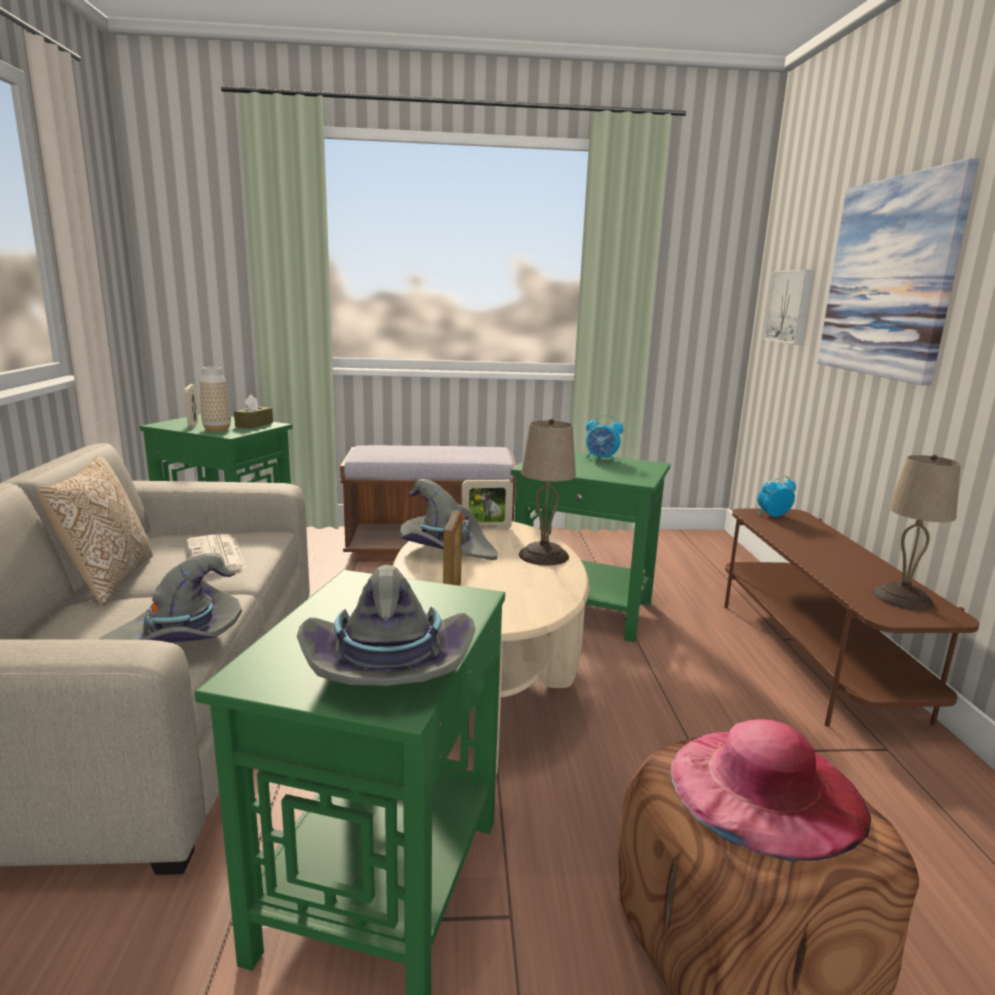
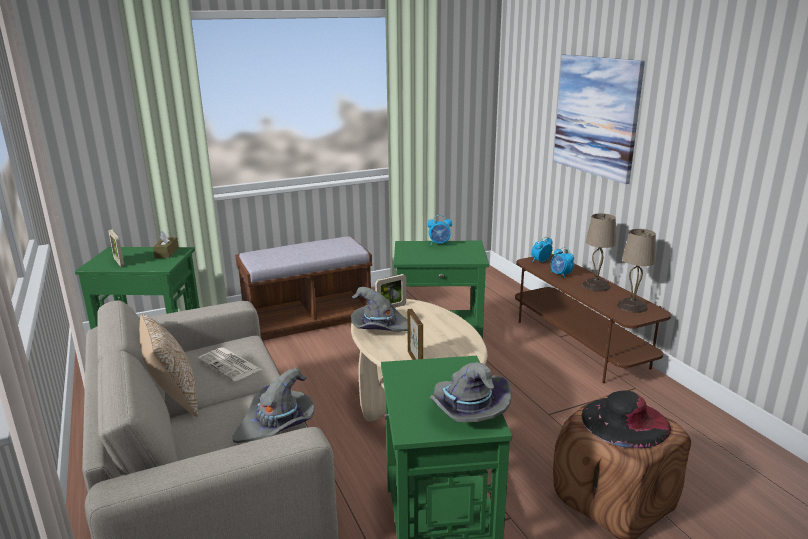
camera: 20 degrees left, 5 degrees up
vase [200,367,231,431] -> none
beige table lamp [519,419,576,566] -> beige table lamp moved to [582,213,616,292]
pink hat [670,719,871,862] -> black hat [581,391,671,448]
picture [763,270,814,345] -> none
none -> alarm clock [551,247,574,278]

